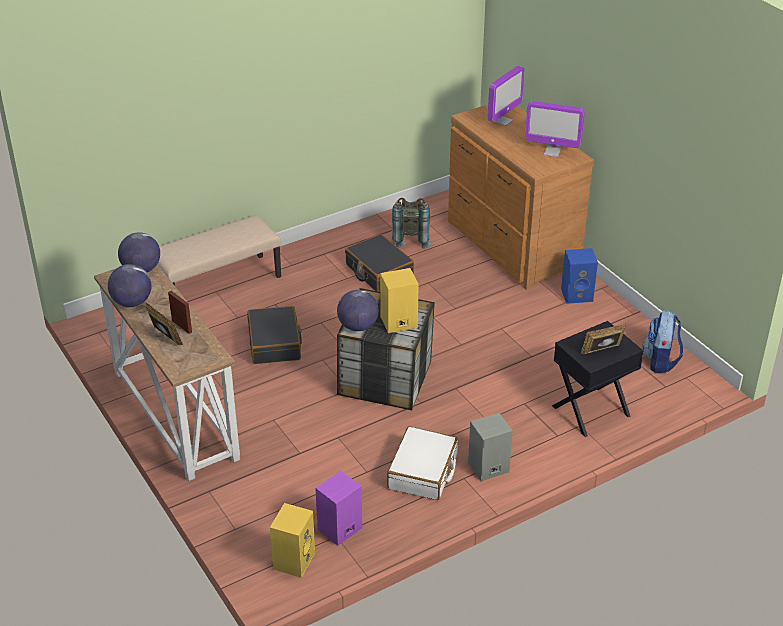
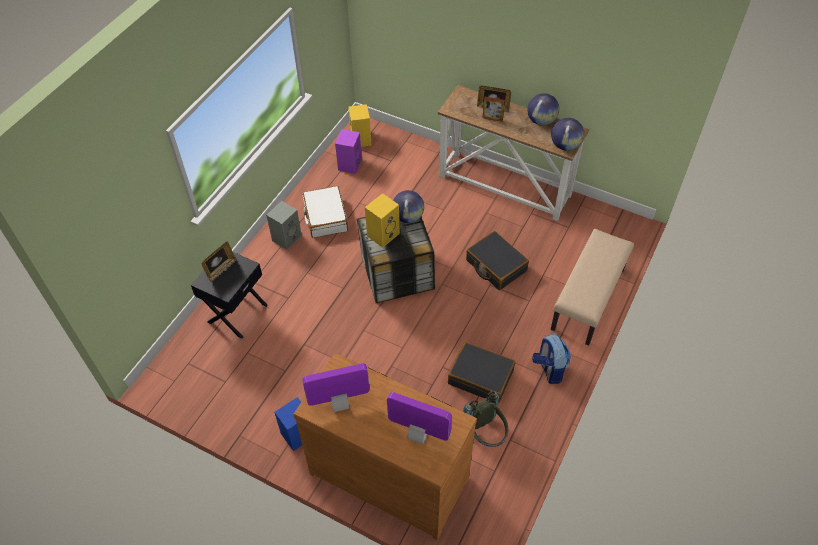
camera: 150 degrees right, 15 degrees up
monitor [488,66,524,126] -> monitor turned 105 degrees clockwise [387,392,452,444]
backpack [643,310,683,373] -> backpack moved to [532,334,571,384]

